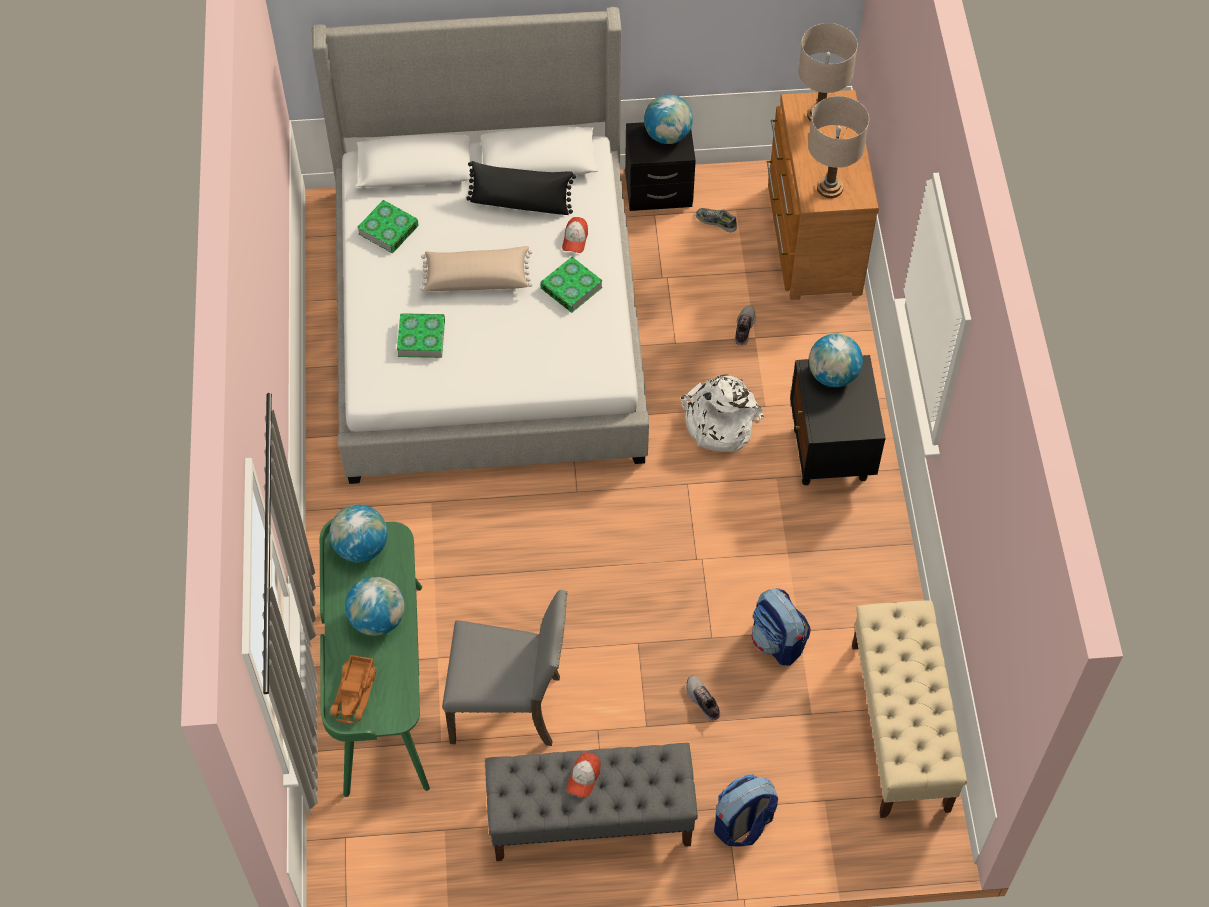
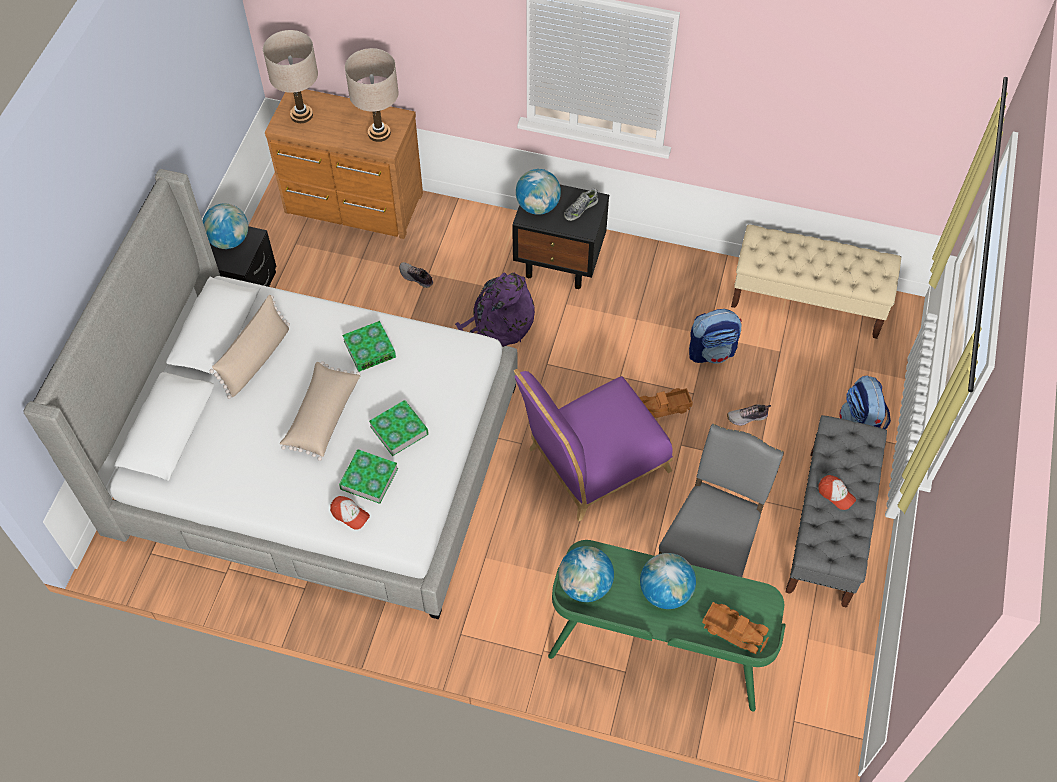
camera: 70 degrees left, 0 degrees up
book [357,200,419,253] -> book moved to [369,400,429,456]
black pillow [466,161,576,215] -> beige pillow [210,295,290,399]
cap [562,217,588,253] -> cap moved to [330,496,370,530]
white backpack [681,374,764,452] -> purple backpack [455,272,535,347]
shoe [696,208,737,232] -> shoe moved to [564,188,598,221]
none -> purple chair [514,369,673,521]
none -> toy truck [640,388,693,418]

